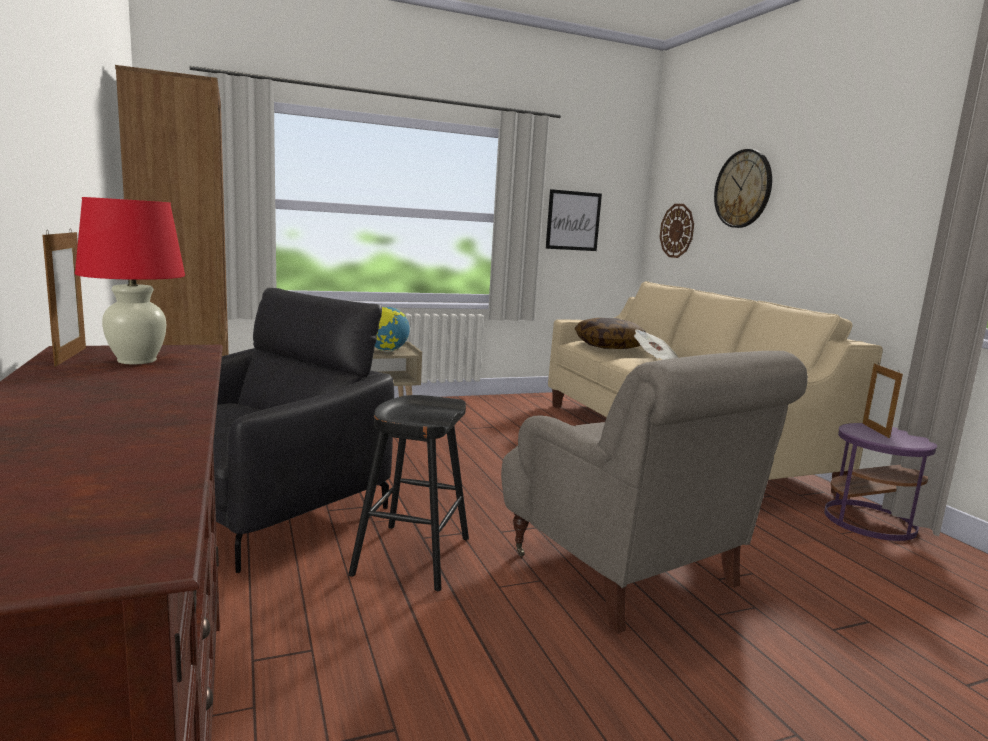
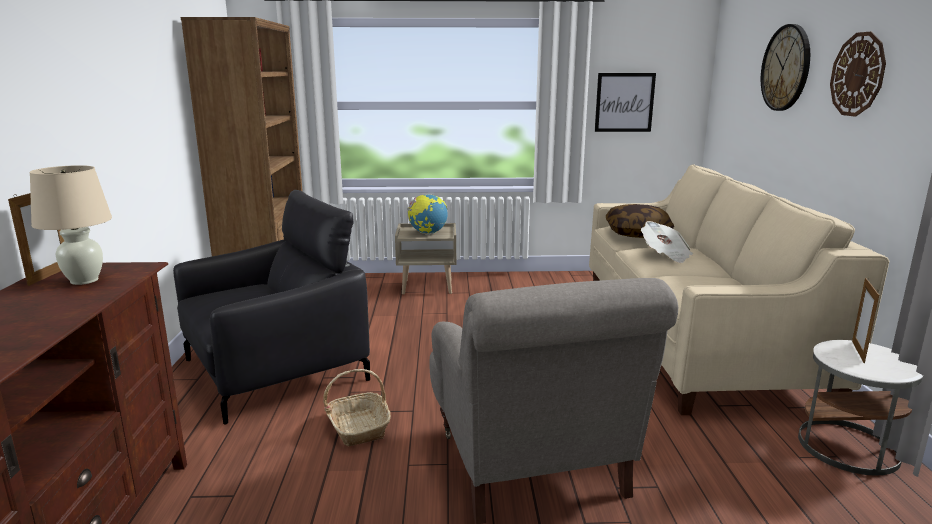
camera: 20 degrees right, 5 degrees up
red table lamp [75,197,185,364] -> beige table lamp [29,165,112,285]
black stool [348,395,469,591] -> basket [323,369,391,446]
wall clock [660,204,694,258] -> wall clock moved to [830,32,886,117]
purple side table [824,423,937,541] -> white side table [798,340,923,475]

